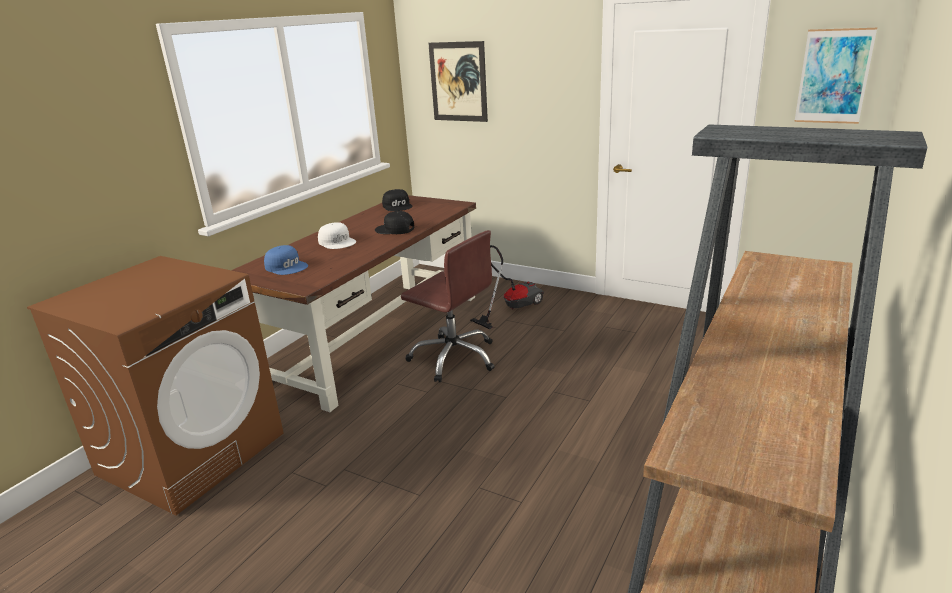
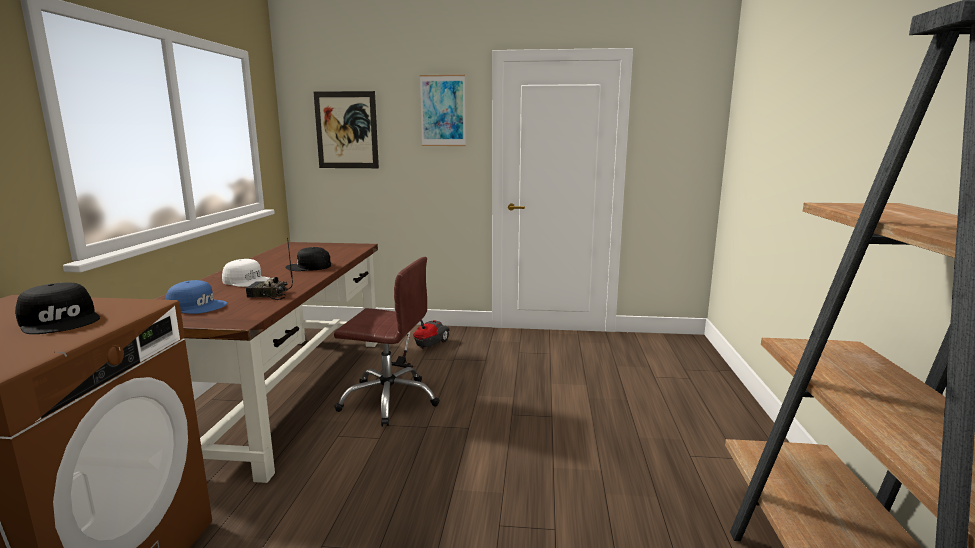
camera: 25 degrees left, 10 degrees down
black cap [382,189,413,211] -> black cap moved to [15,282,100,334]
picture [794,27,877,124] -> picture moved to [420,75,466,146]
none -> radio [246,238,293,300]

